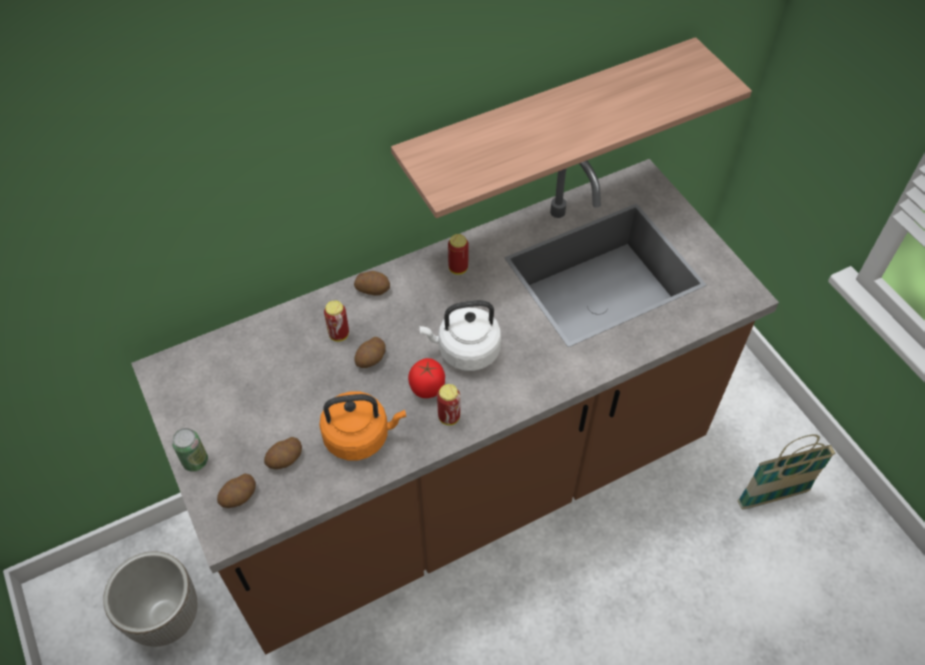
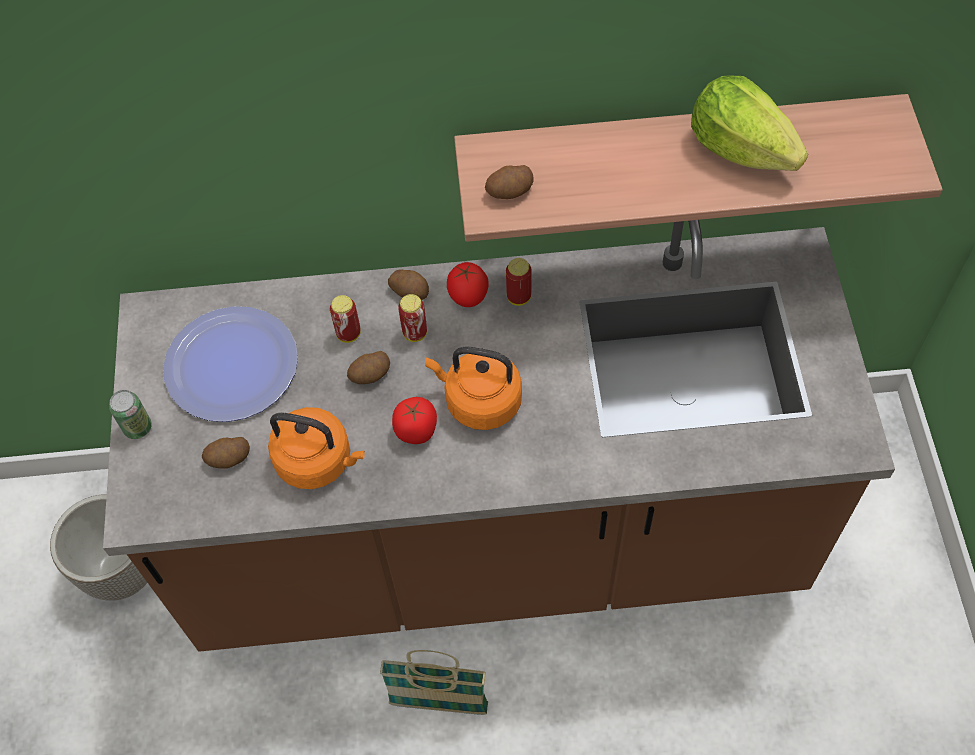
camera: 25 degrees right, 5 degrees up
potato [217,473,256,508] -> potato moved to [485,165,534,199]
white kettle [419,300,501,371] -> orange kettle [425,347,522,430]
can [437,384,460,425] -> can moved to [398,294,427,342]
basket [737,434,836,510] -> basket moved to [380,650,488,715]
none -> plate [163,306,298,422]
none -> tomato [447,262,489,307]
none -> lettuce [691,75,808,171]

